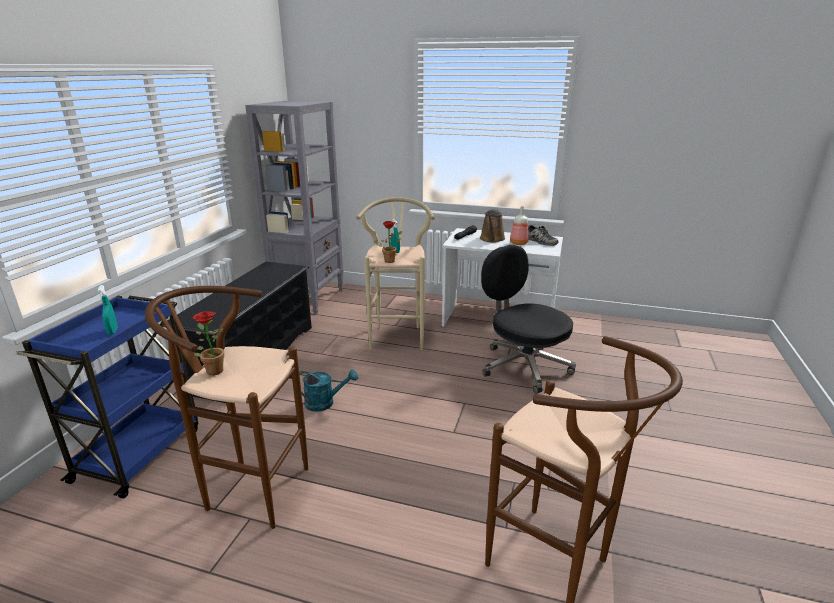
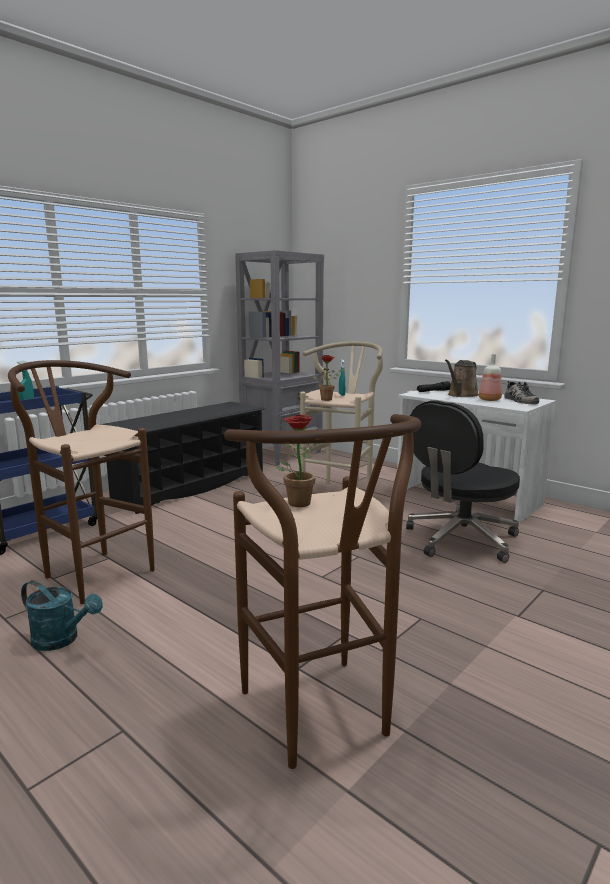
camera: 25 degrees right, 10 degrees down
potted plant [193,311,224,375] -> potted plant moved to [276,414,318,507]
turquoise watering can [299,369,358,412] -> turquoise watering can moved to [21,580,103,651]
black office chair [481,245,576,394] -> black office chair turned 120 degrees counterclockwise [406,401,520,563]

